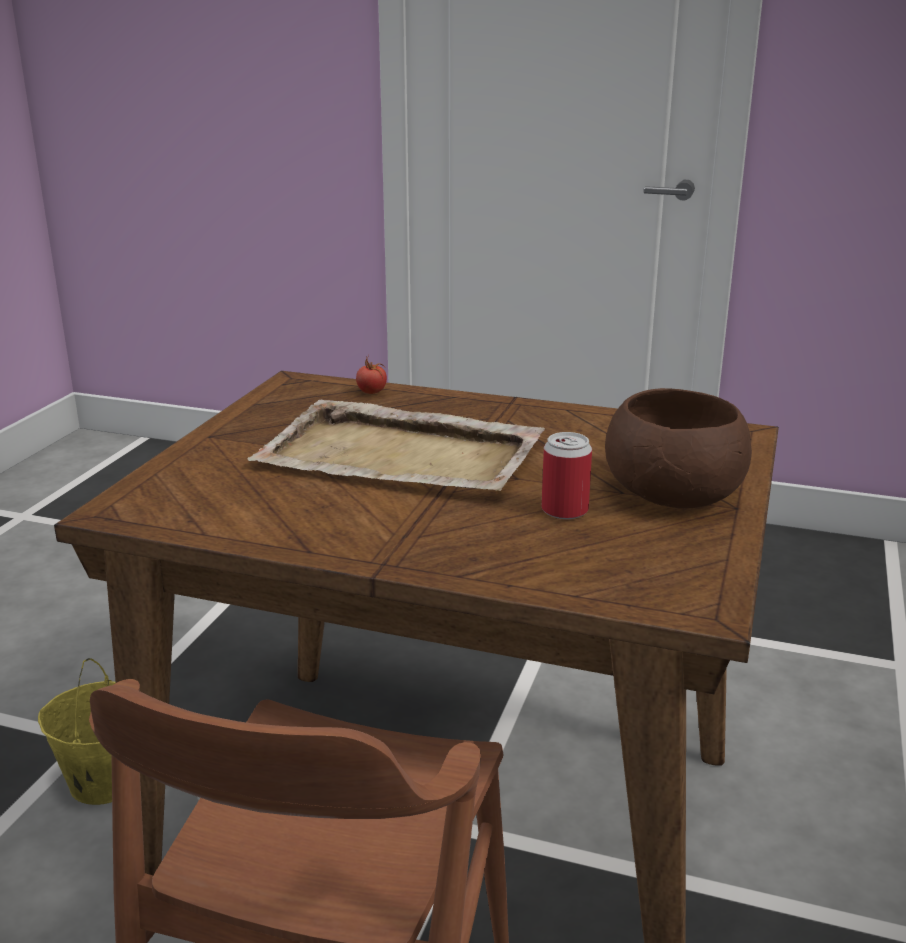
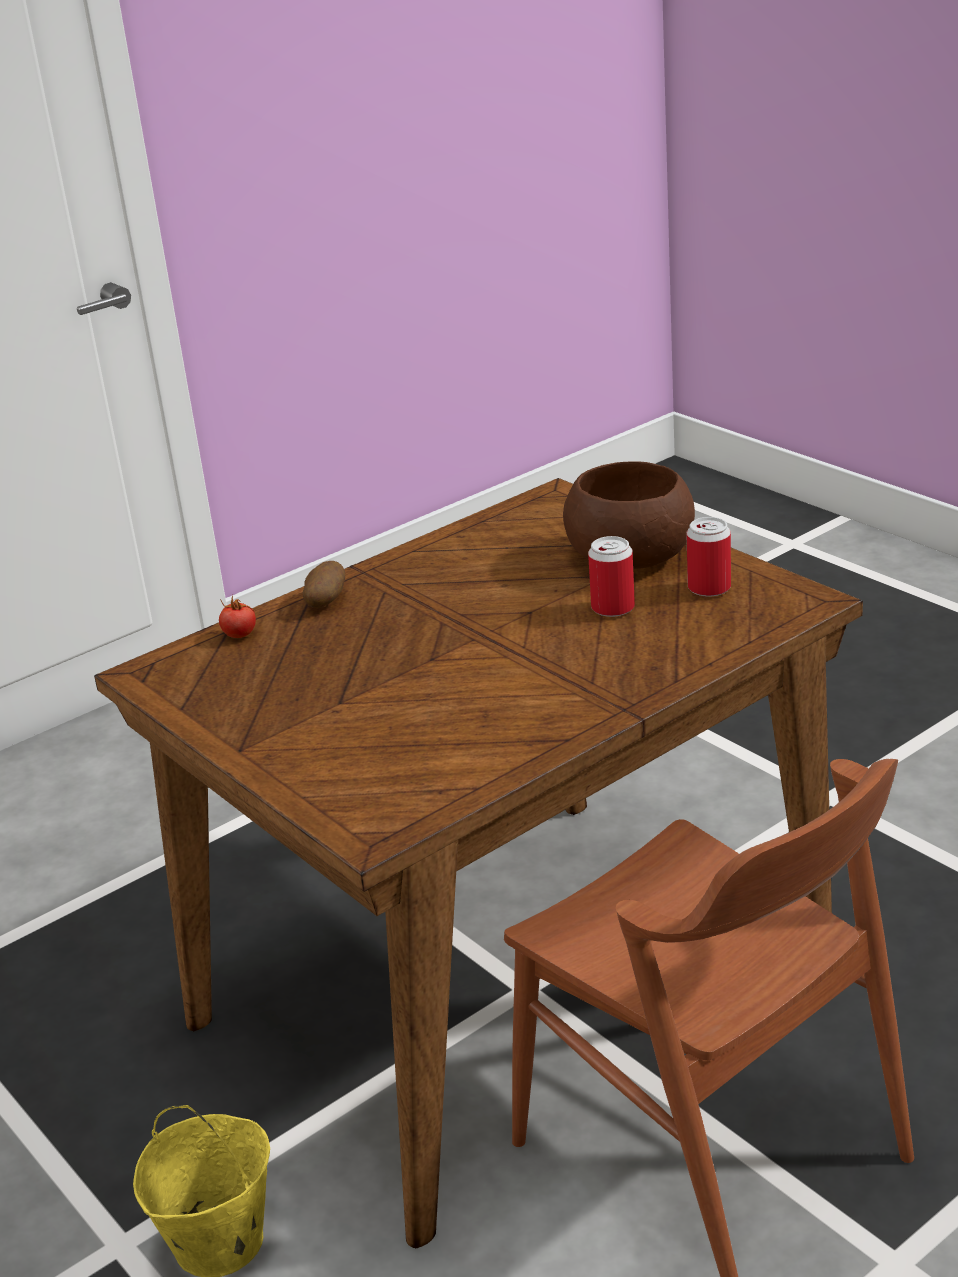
camera: 55 degrees left, 5 degrees up
beige tray [247,400,545,491] -> none
none -> potato [303,561,345,608]
none -> can [686,517,731,597]

